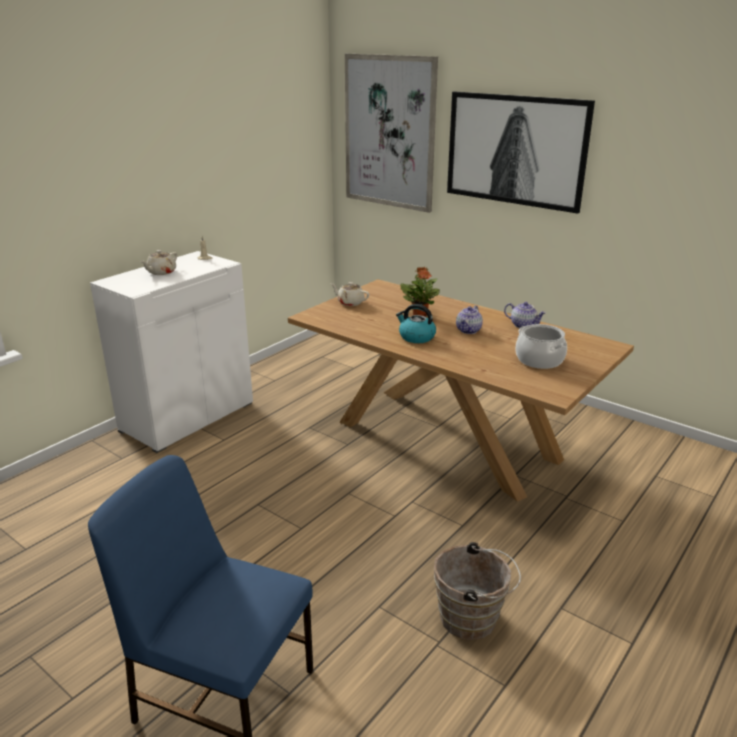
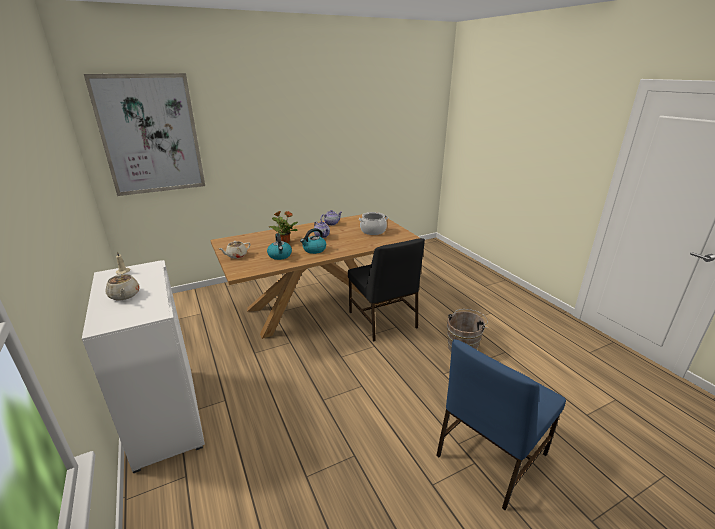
camera: 65 degrees left, 0 degrees up
picture [447,91,595,214] -> none
none -> kettle [267,233,292,260]
none -> black chair [348,238,425,341]

